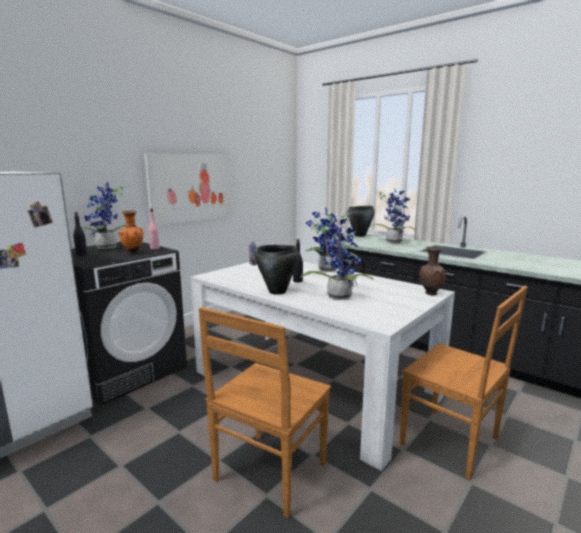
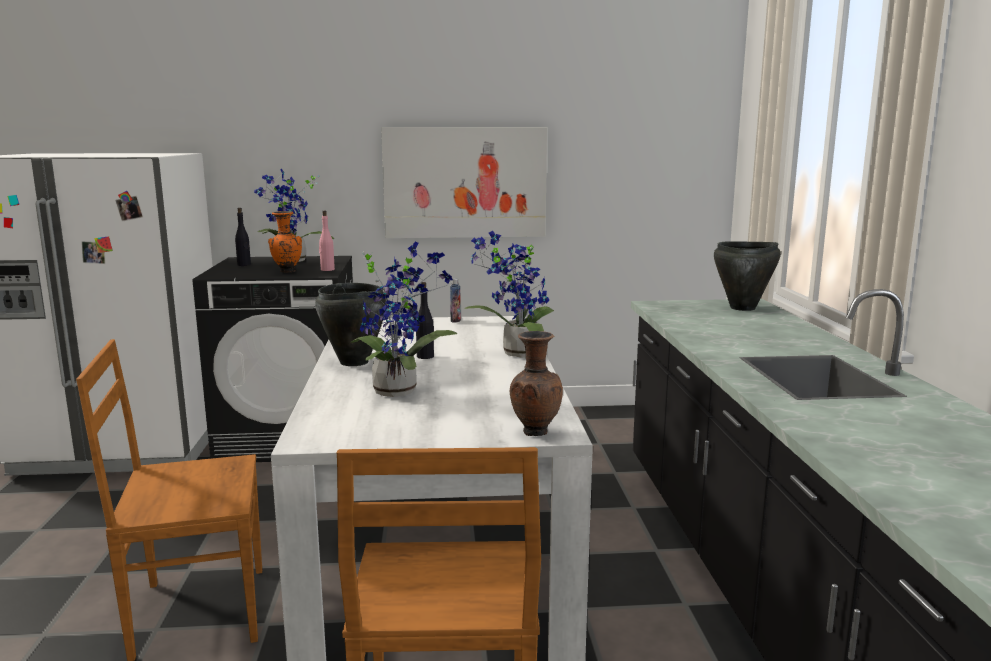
camera: 45 degrees right, 0 degrees up
potted plant [368,190,416,243] -> none

